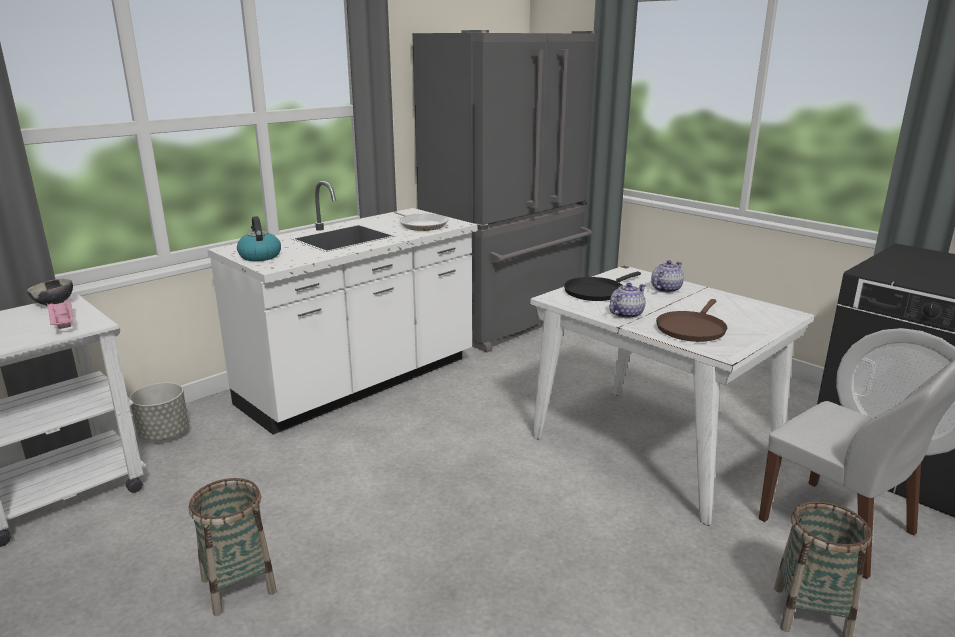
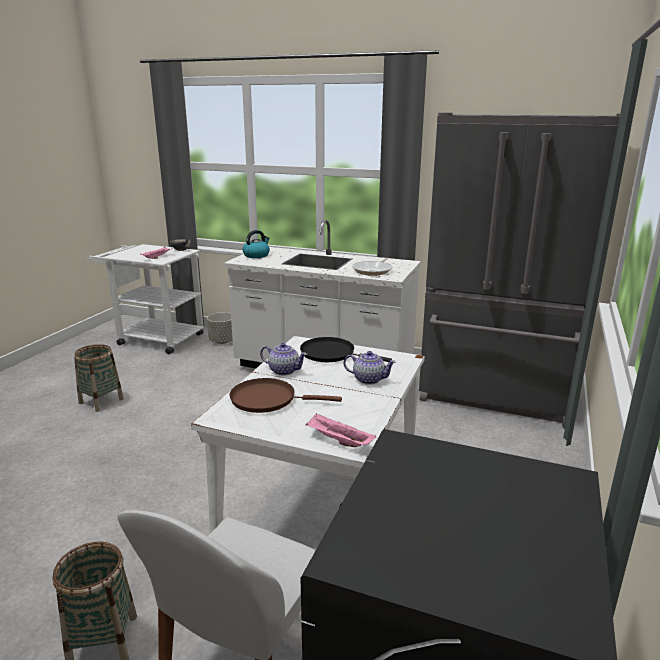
camera: 65 degrees right, 0 degrees up
none -> pink tray [306,413,376,447]

